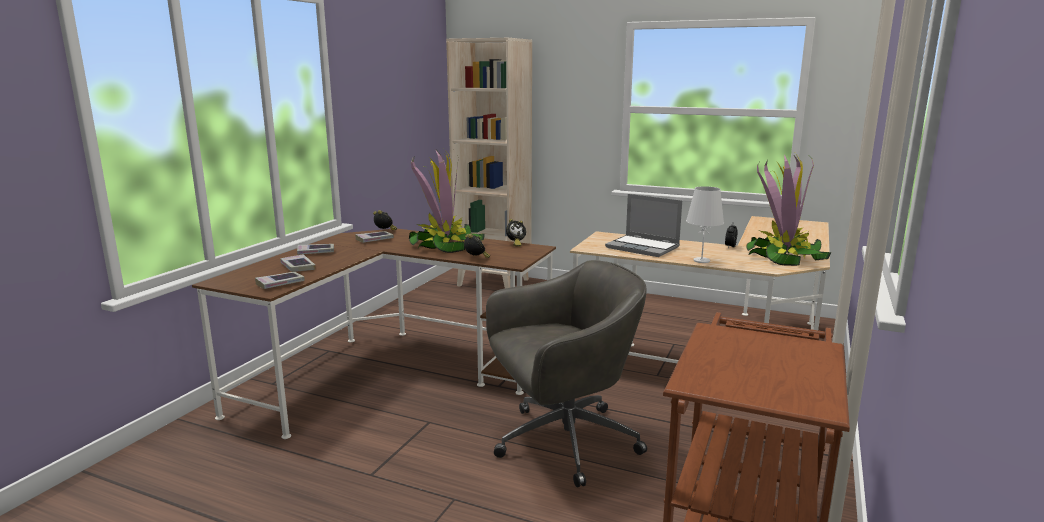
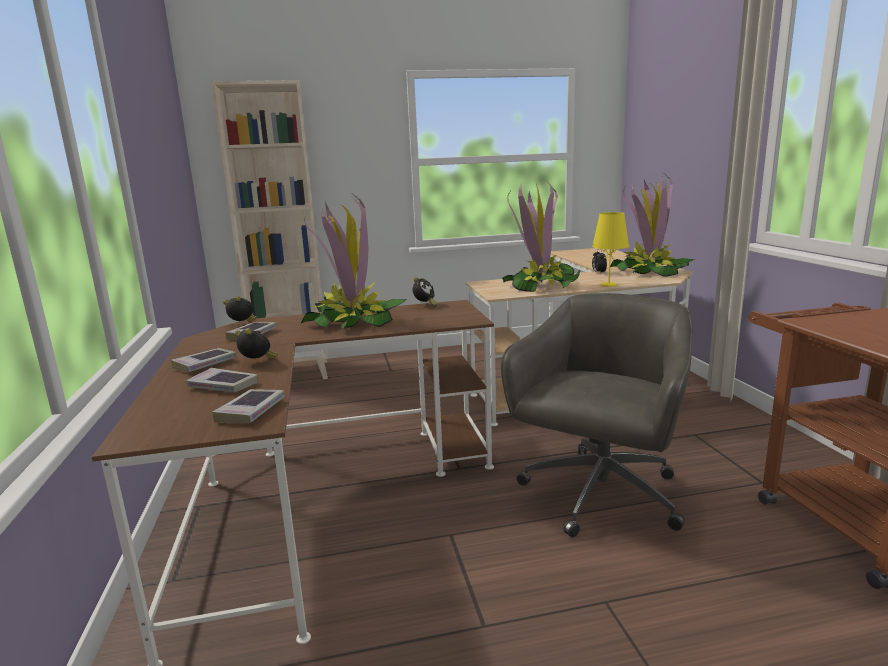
camera: 35 degrees left, 0 degrees up
alarm clock [464,234,490,258] -> alarm clock moved to [234,328,278,359]
laptop [605,194,682,257] -> potted plant [502,180,580,292]
white table lamp [686,186,724,263] -> yellow table lamp [592,212,629,287]

